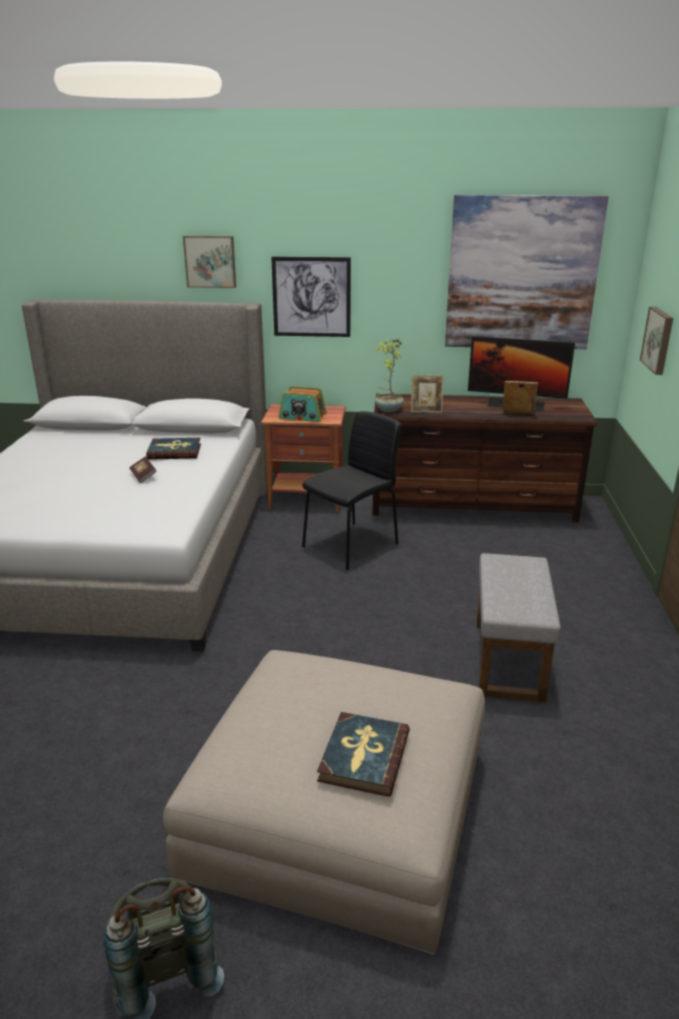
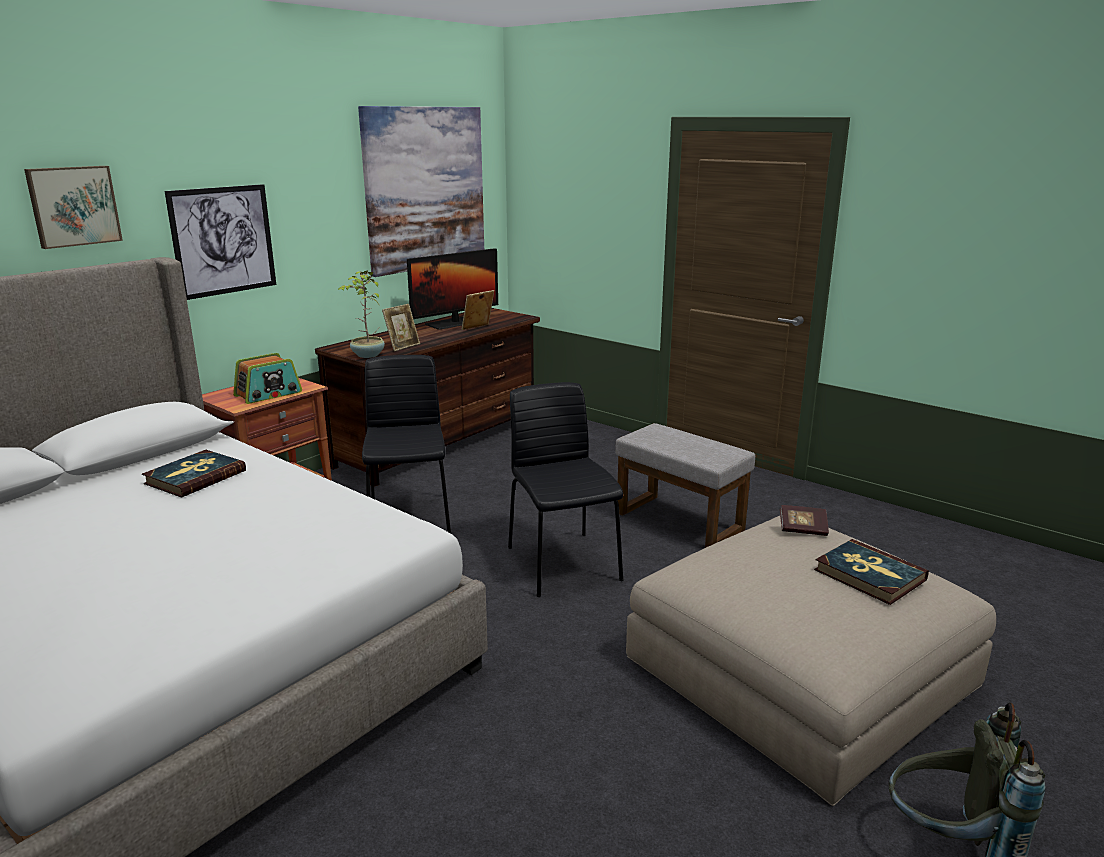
camera: 55 degrees left, 5 degrees down
book [129,456,157,483] -> book moved to [780,505,829,536]
picture [640,307,673,375] -> none
none -> black chair [508,382,624,597]

